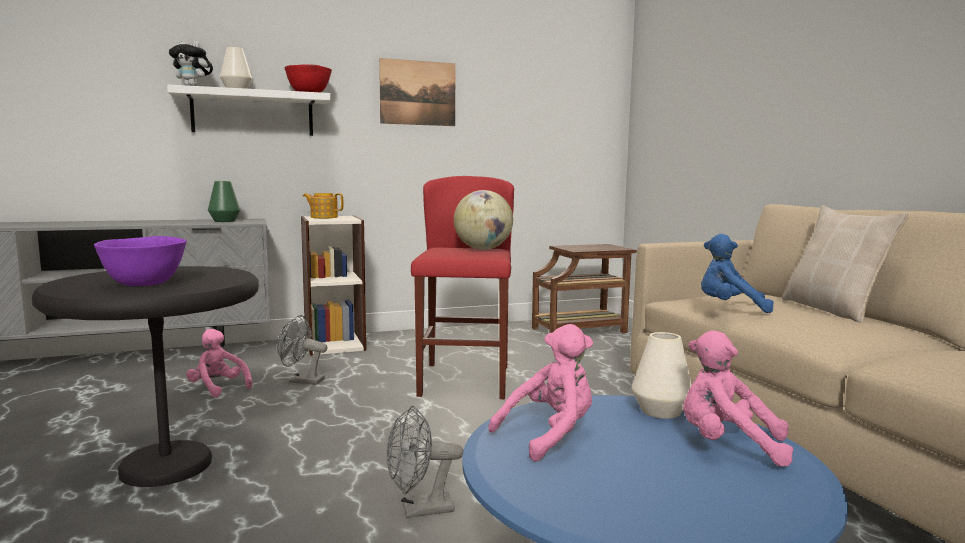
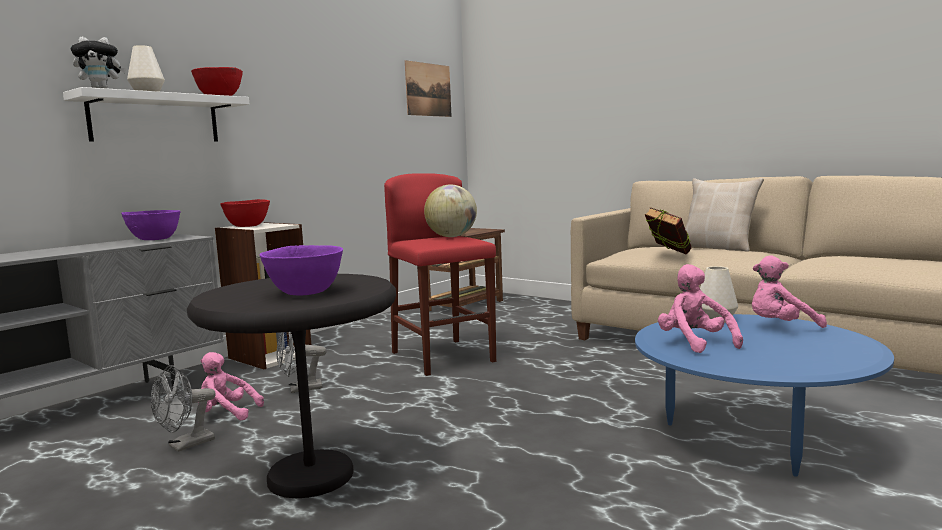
camera: 30 degrees left, 0 degrees up
green vase [208,181,240,222] -> purple bowl [121,210,181,240]
teapot [303,193,343,218] -> red bowl [220,199,270,227]
picture [379,58,456,126] -> picture moved to [405,60,452,117]
grey fan [387,406,463,518] -> grey fan moved to [151,365,216,452]
pink plush toy [488,324,593,462] -> pink plush toy turned 45 degrees counterclockwise [658,264,743,353]
blue plush toy [701,234,774,313] -> book [645,207,692,255]

